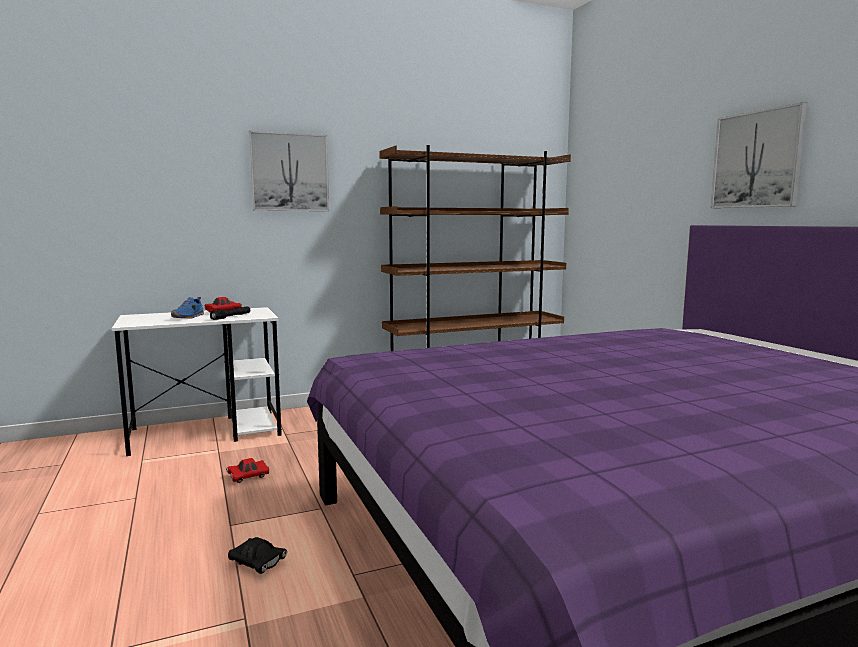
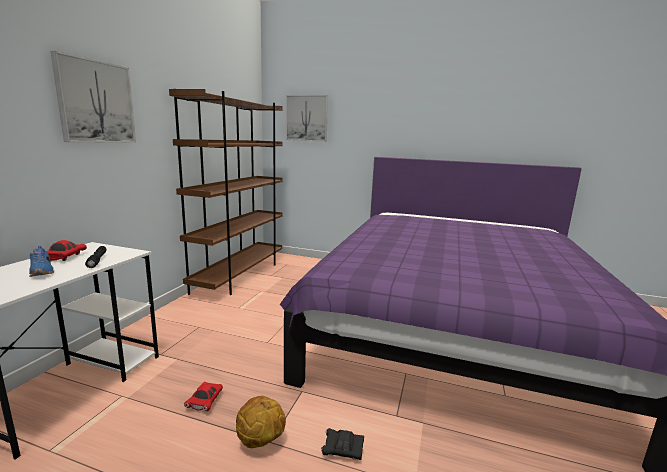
camera: 50 degrees left, 5 degrees up
black toy car [228,537,287,574] -> black toy car turned 150 degrees counterclockwise [321,428,364,460]
picture [711,102,808,208] -> picture moved to [286,95,328,142]
none -> basketball [236,396,286,448]

